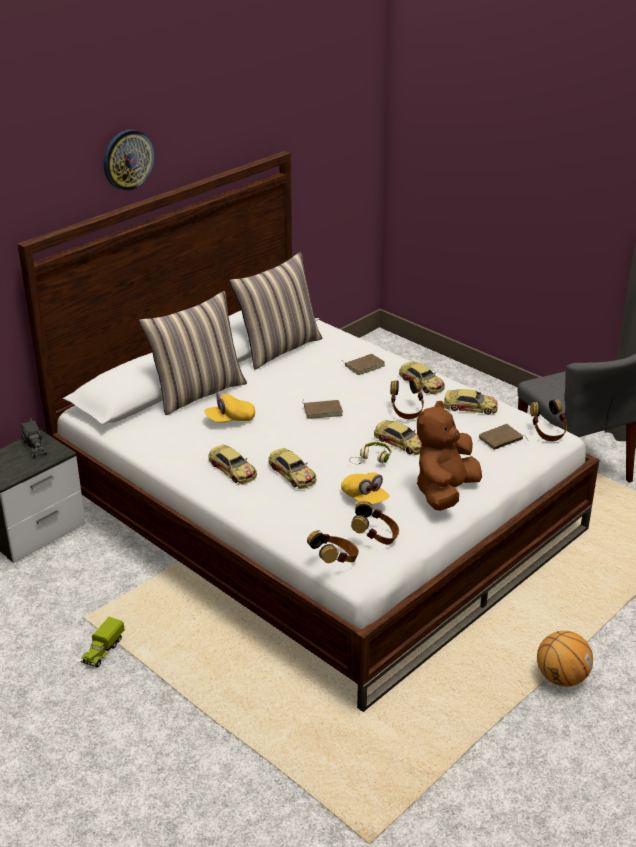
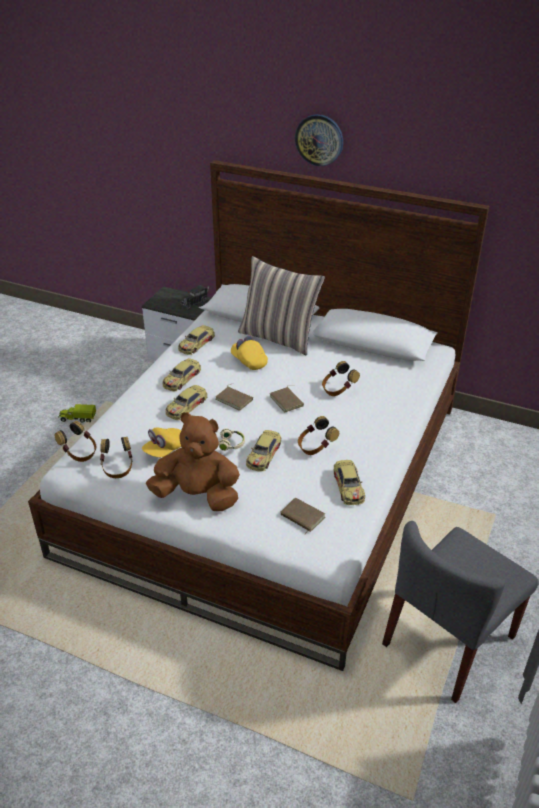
camera: 70 degrees right, 5 degrees up
pillow [230,252,322,370] -> none
brown book [342,354,385,375] -> brown book moved to [216,384,253,411]
toy car [399,361,445,395] -> toy car moved to [178,325,215,355]
headphones [530,399,567,441] -> headphones moved to [322,361,360,396]
basketball [537,631,593,687] -> none

